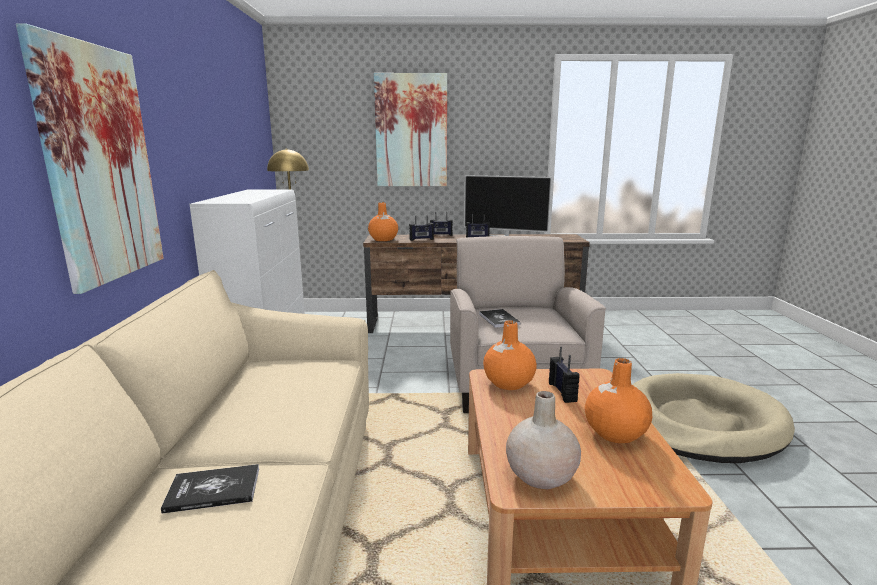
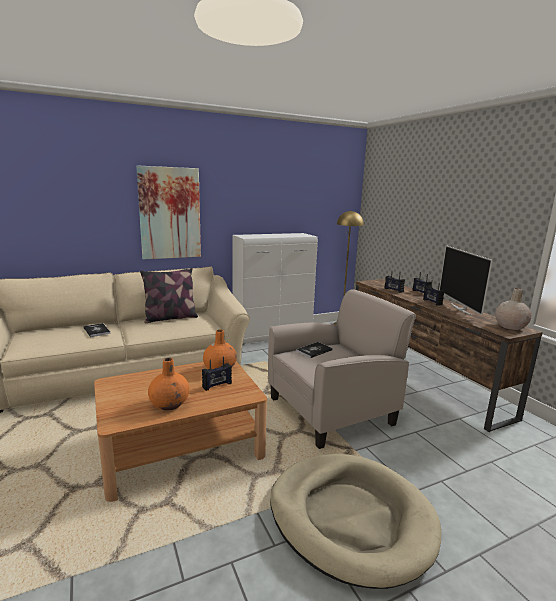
camera: 65 degrees right, 0 degrees up
orange vase [368,202,398,241] -> none
picture [374,73,447,186] -> none
beige vase [506,391,581,489] -> beige vase moved to [495,288,532,330]
none -> pillow [140,268,198,323]

